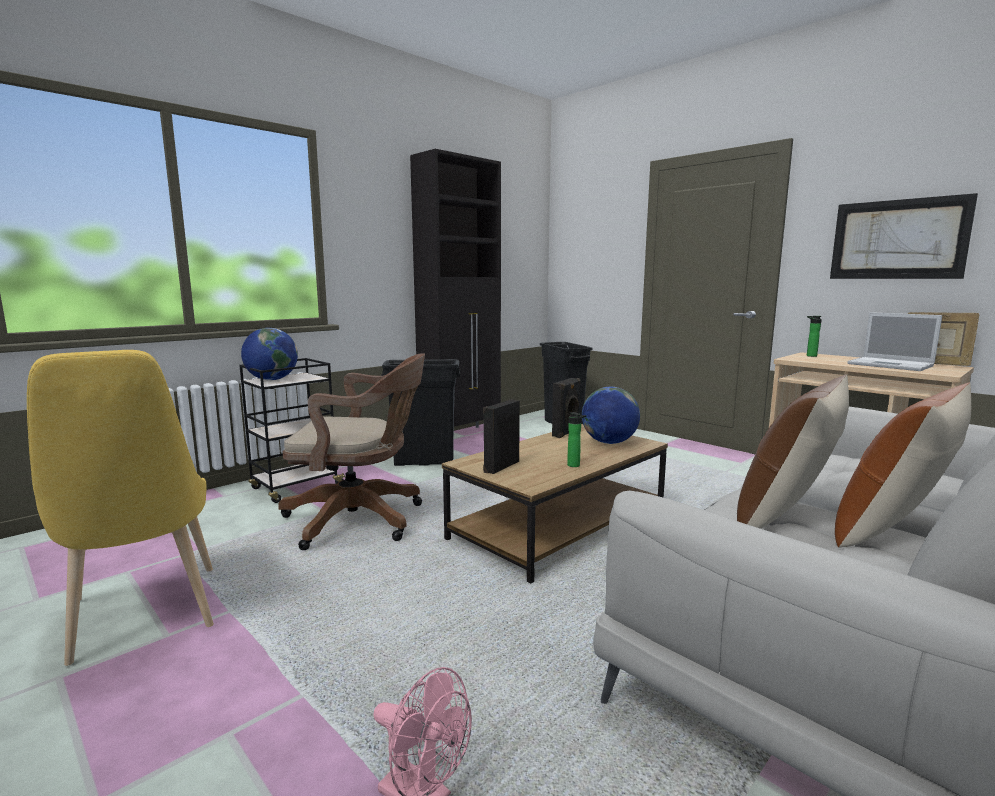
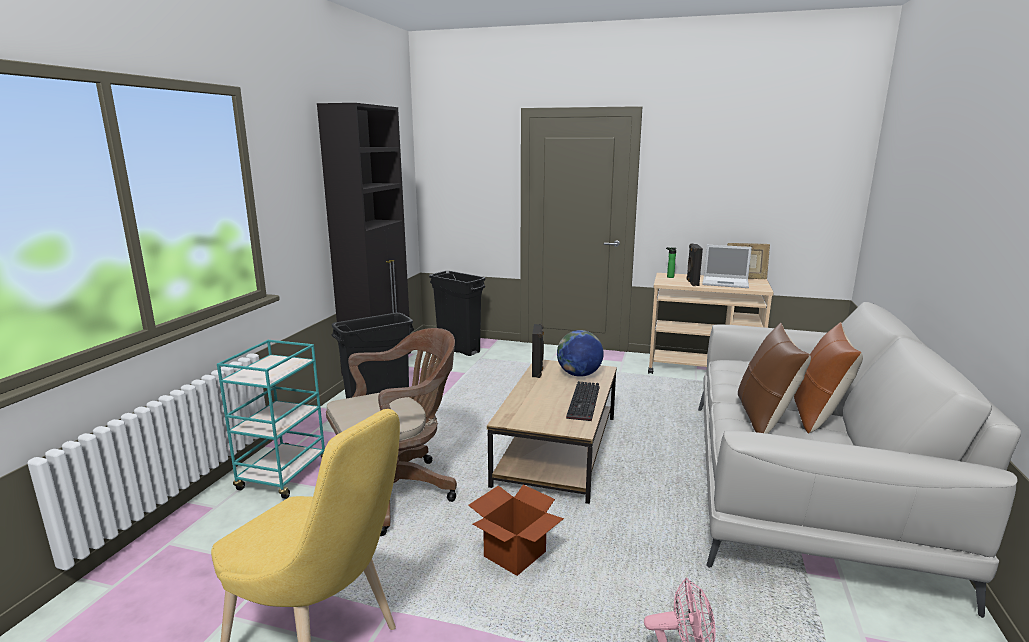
camera: 30 degrees left, 5 degrees up
black cart [239,358,346,503] -> turquoise cart [217,340,325,499]
globe [241,328,298,380] -> none
black speaker [483,399,520,474] -> black speaker moved to [686,243,703,286]
bottle [567,412,587,467] -> keyboard [566,381,599,421]
picture [830,193,978,279] -> none
none -> cardboard box [468,485,564,576]

